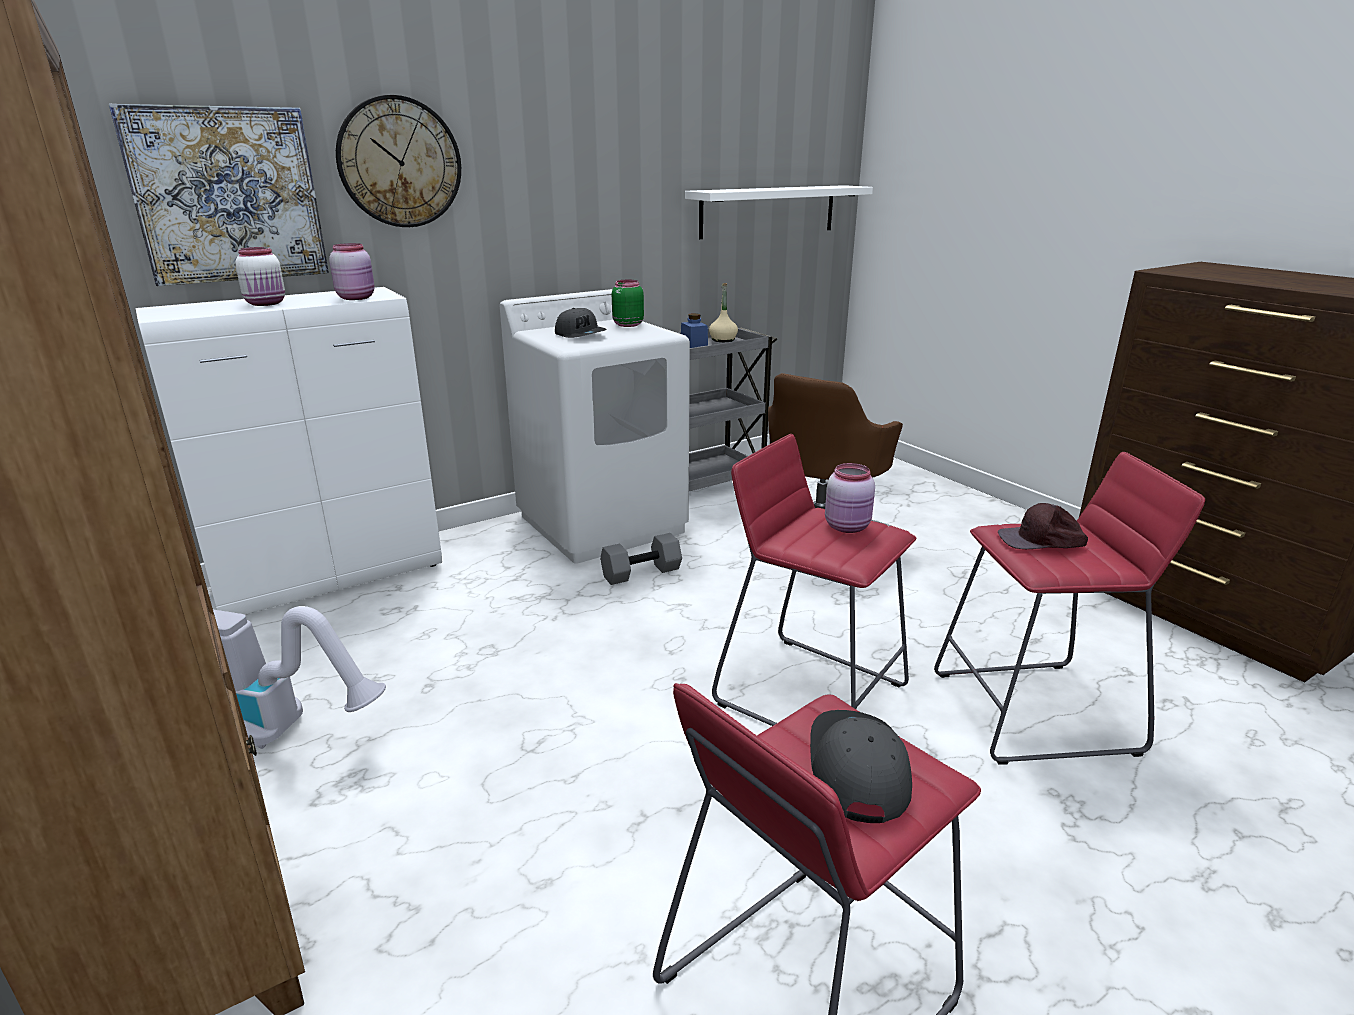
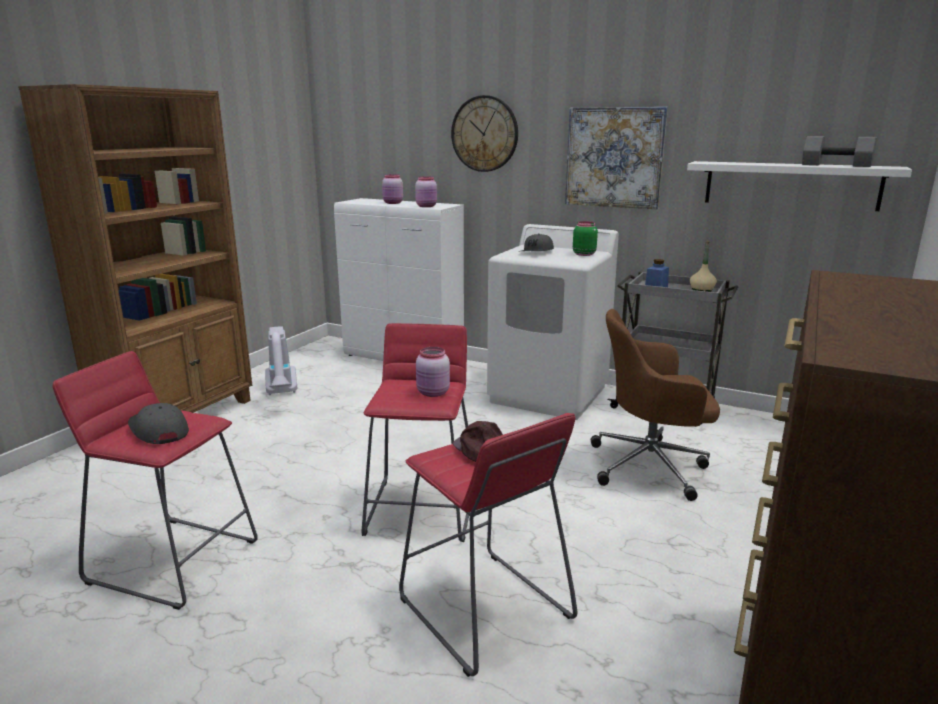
camera: 60 degrees right, 5 degrees down
picture [109,103,329,286] -> picture moved to [565,107,668,209]
white jar [235,247,285,306] -> pink jar [382,174,403,204]
grey dumbbell [600,533,682,585] -> grey dumbbell moved to [802,136,877,167]
grey cap [810,710,912,823] -> grey cap turned 105 degrees counterclockwise [128,403,189,444]

